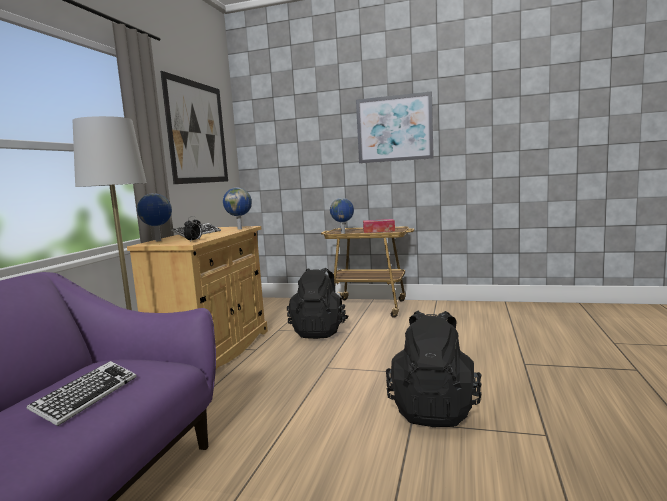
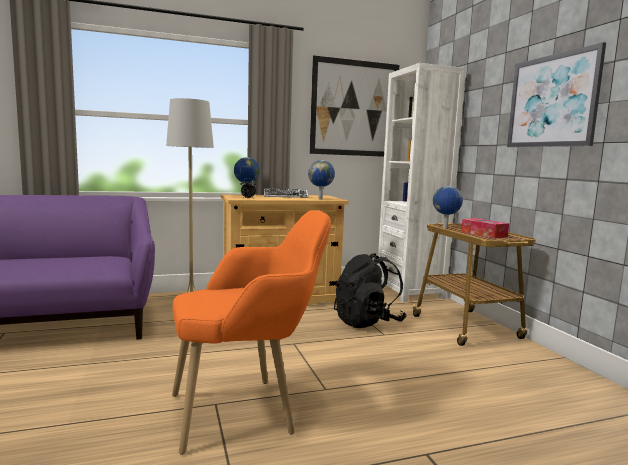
camera: 55 degrees right, 0 degrees up
keyboard [26,361,136,426] -> none
black backpack [386,311,481,427] -> orange armchair [172,210,331,455]
none -> white bookcase [378,63,466,302]

